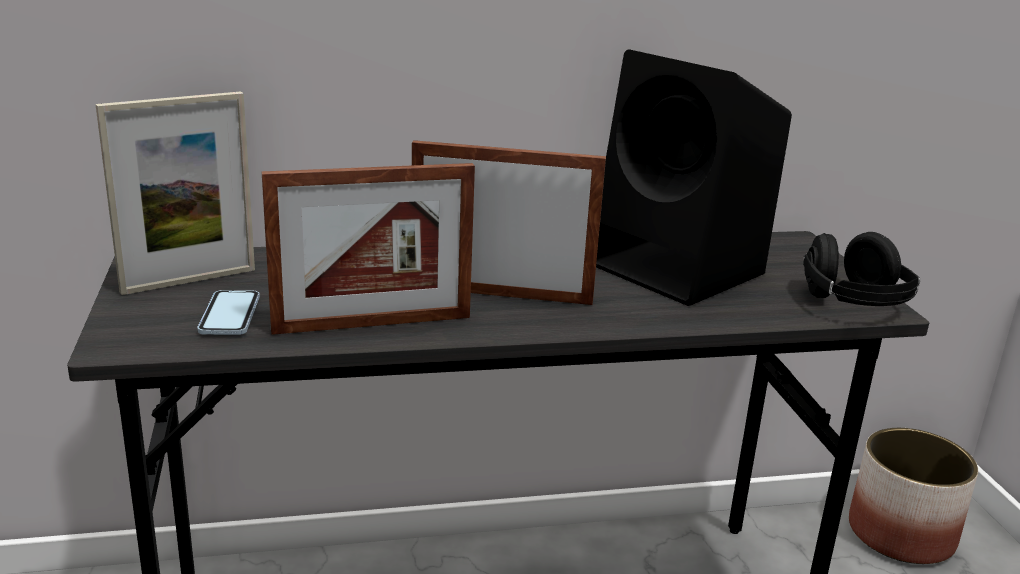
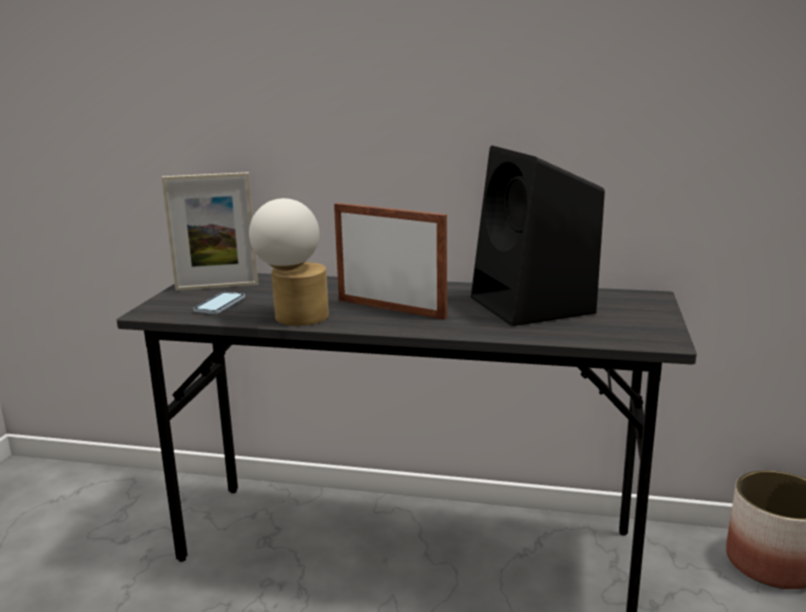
camera: 25 degrees right, 5 degrees down
picture frame [262,163,475,335] -> table lamp [249,198,329,326]
black headphones [803,232,921,306] -> none

